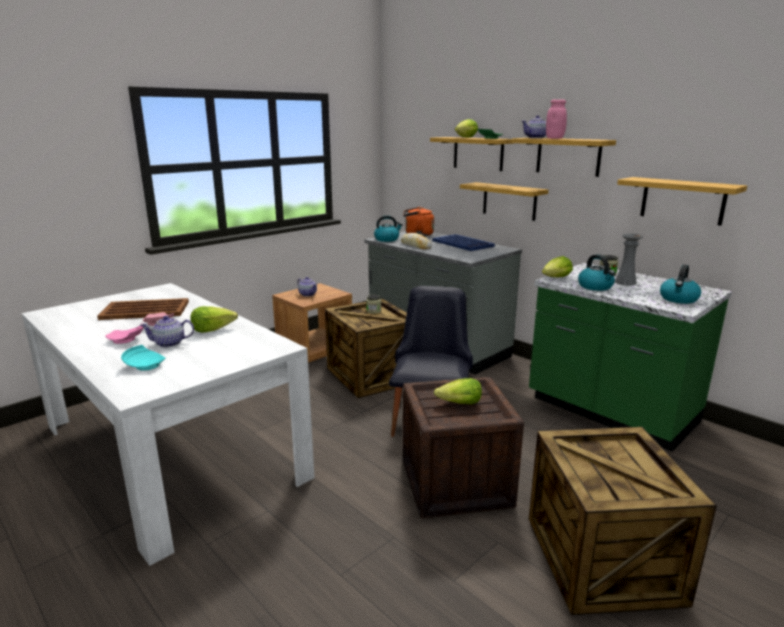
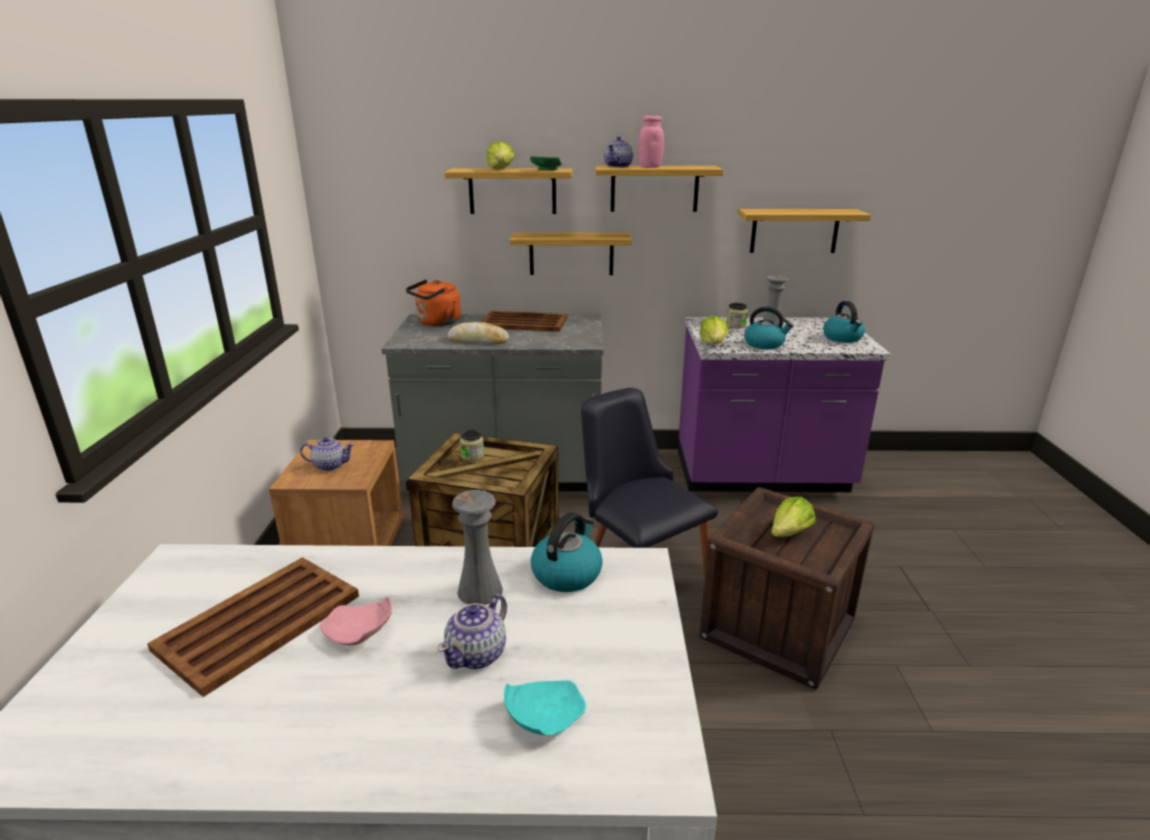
camera: 45 degrees left, 5 degrees up
pink plate [106,323,144,344] -> none
lettuce [190,306,238,333] -> grey vase [452,490,503,605]
kettle [374,215,403,242] -> kettle moved to [531,512,603,592]
blue tray [432,234,495,251] -> brown tray [480,311,567,332]
green counter [529,263,732,452] -> purple counter [678,317,891,492]
crate [529,427,717,615] -> none

